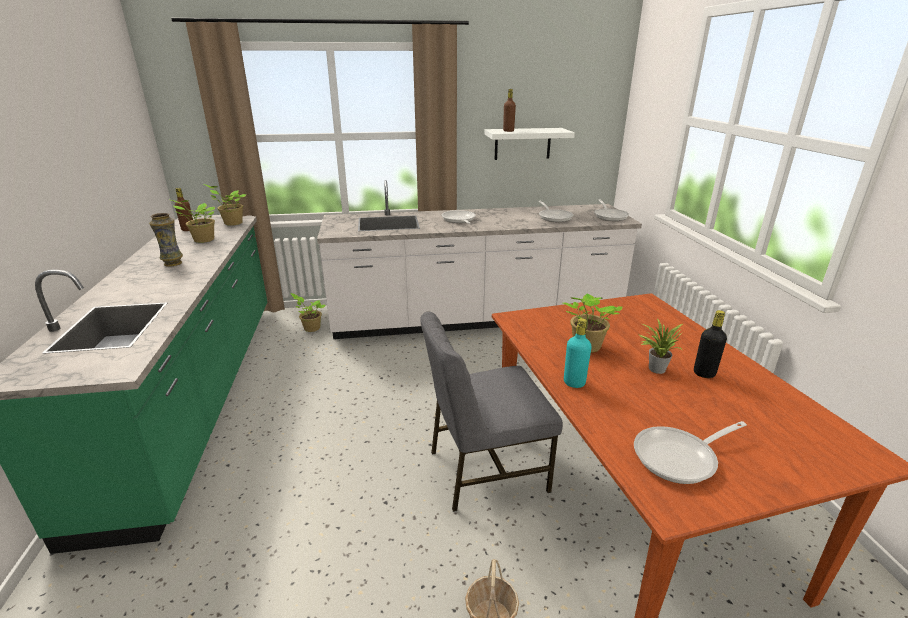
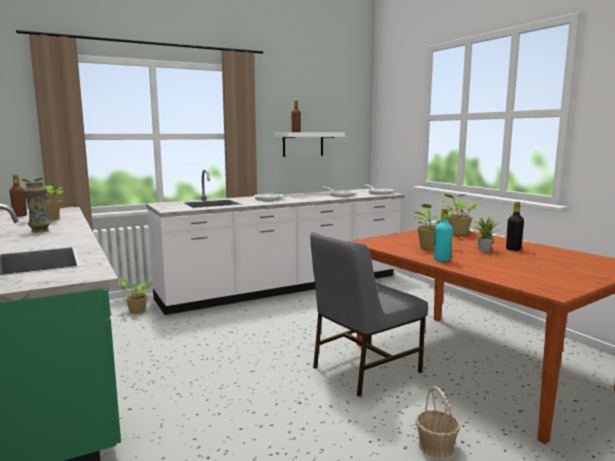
camera: 20 degrees left, 15 degrees down
potted plant [203,184,246,226] -> potted plant moved to [443,194,479,235]
frying pan [634,421,747,484] -> none

